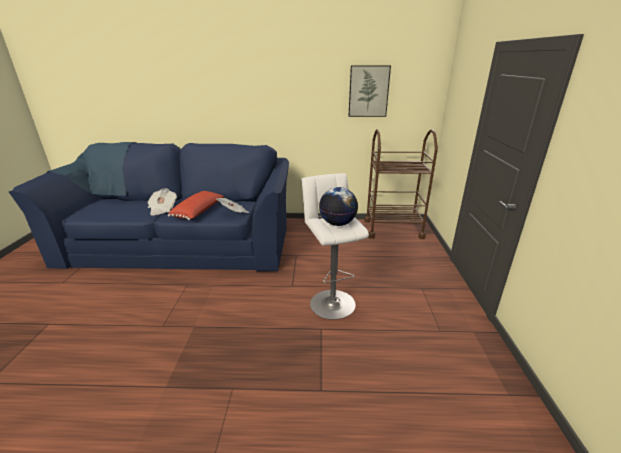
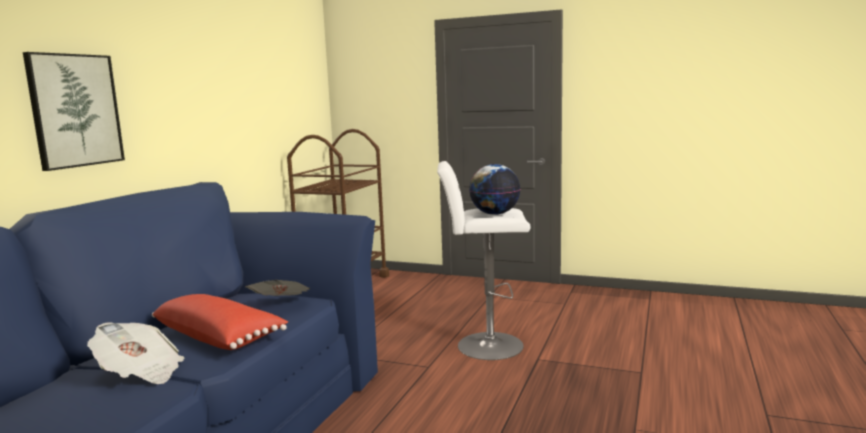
camera: 70 degrees left, 15 degrees down
picture [349,65,391,117] -> picture moved to [23,52,125,171]

